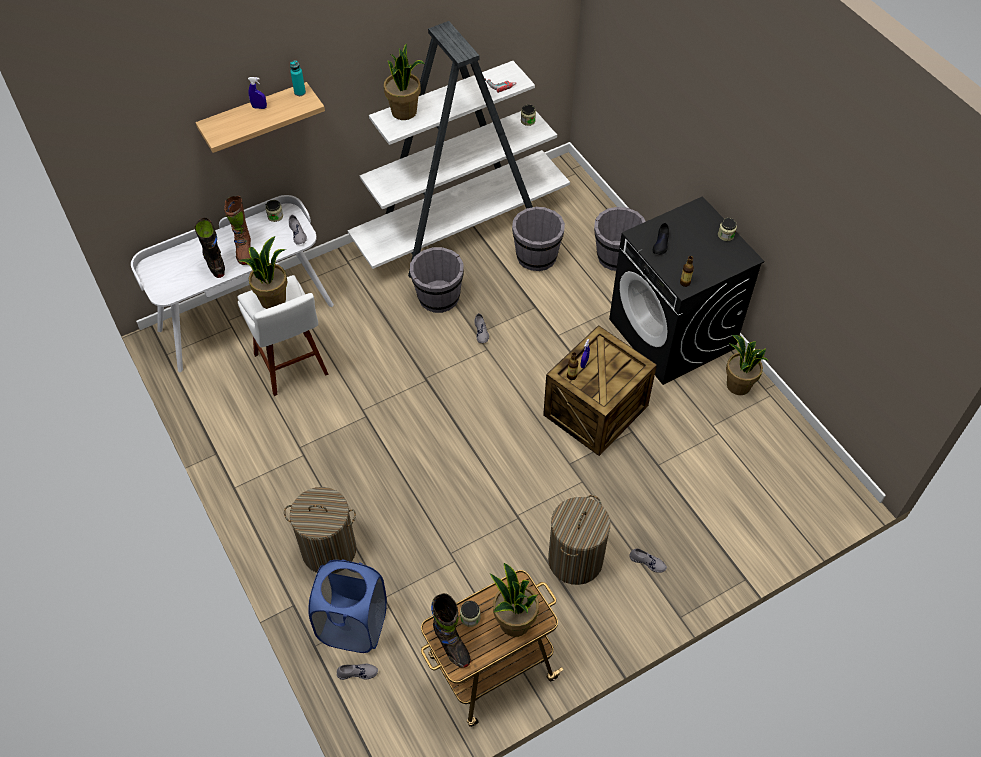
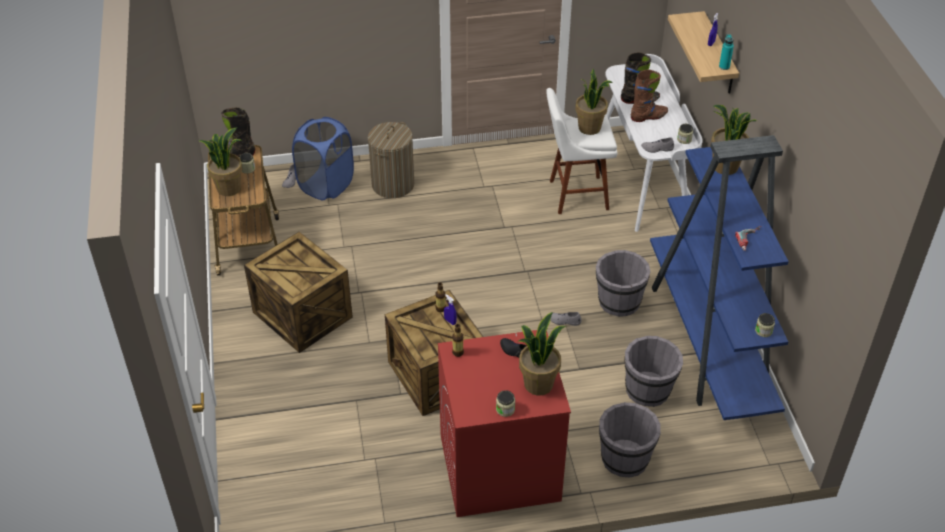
camera: 110 degrees right, 10 degrees down
brown boot [224,196,251,265] -> brown boot turned 150 degrees clockwise [631,69,668,122]
white bookcase [348,21,570,278] -> blue bookcase [650,135,789,420]
laundry basket [548,495,610,585] -> crate [244,232,353,353]
black washing machine [609,196,764,385] -> red washing machine [438,330,571,517]
grey shoe [629,548,667,573] -> none
potted plant [726,335,769,395] -> potted plant moved to [518,312,566,395]

